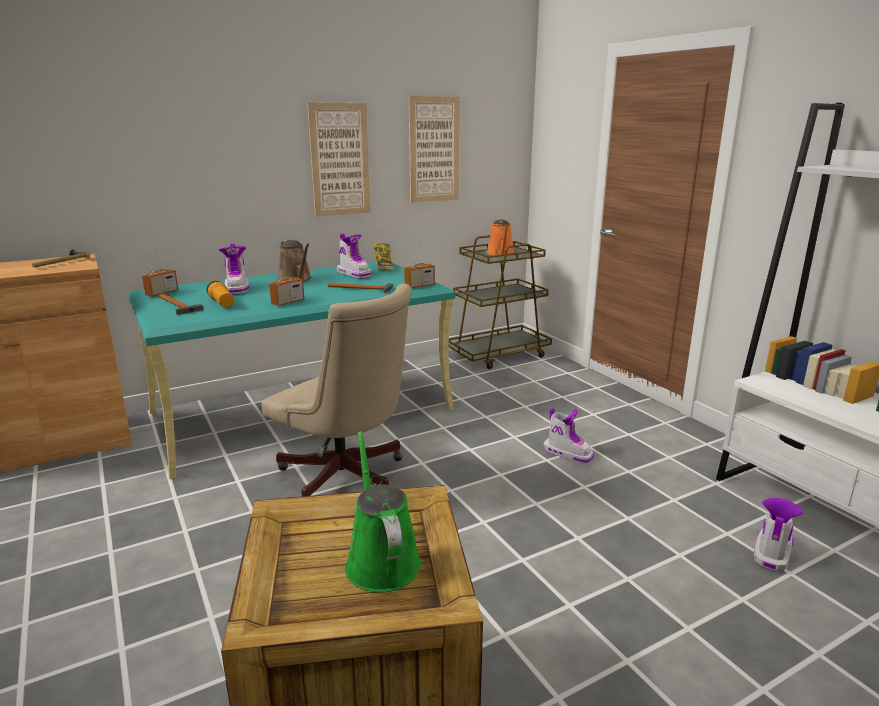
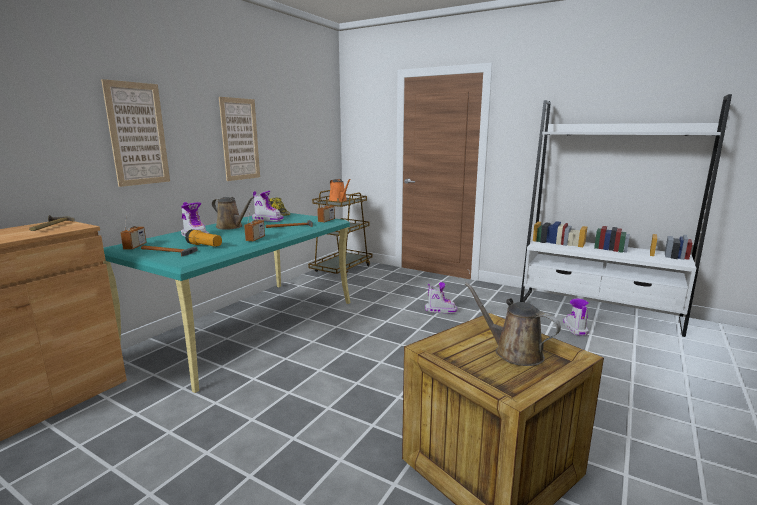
camera: 30 degrees left, 5 degrees down
beige office chair [261,284,412,496] -> none
green watering can [345,431,421,593] -> brown watering can [465,283,561,366]
picture [409,96,460,203] -> picture moved to [101,79,170,187]

